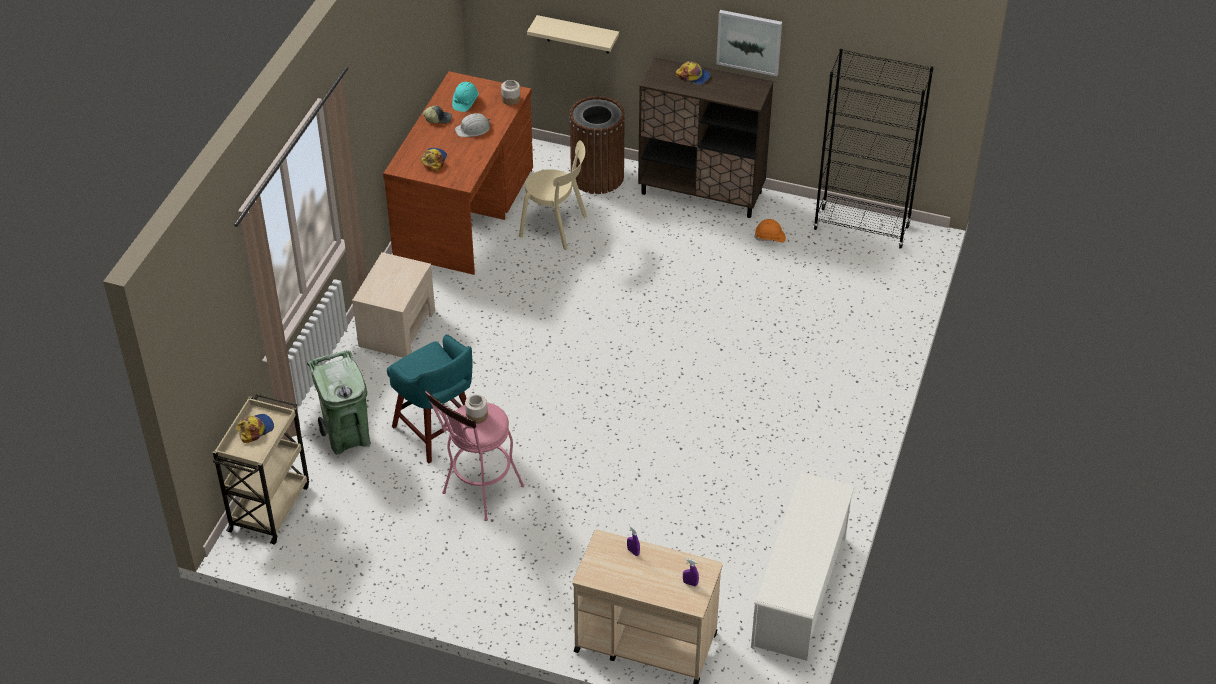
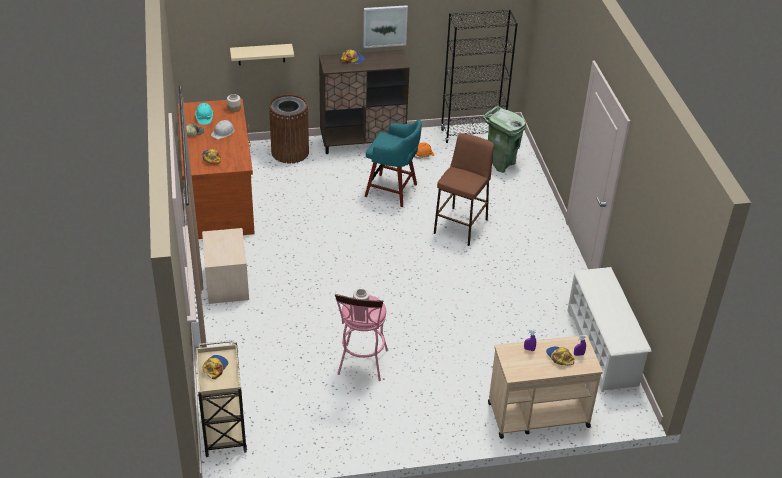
camera: 30 degrees left, 5 degrees down
green trash can [307,350,371,454] -> green trash can moved to [482,106,526,173]
turquoise stool [387,334,473,463] -> turquoise stool moved to [364,119,422,207]
beige chair [519,140,587,250] -> none
none -> brown stool [434,133,494,246]
none -> cap [546,347,574,365]

